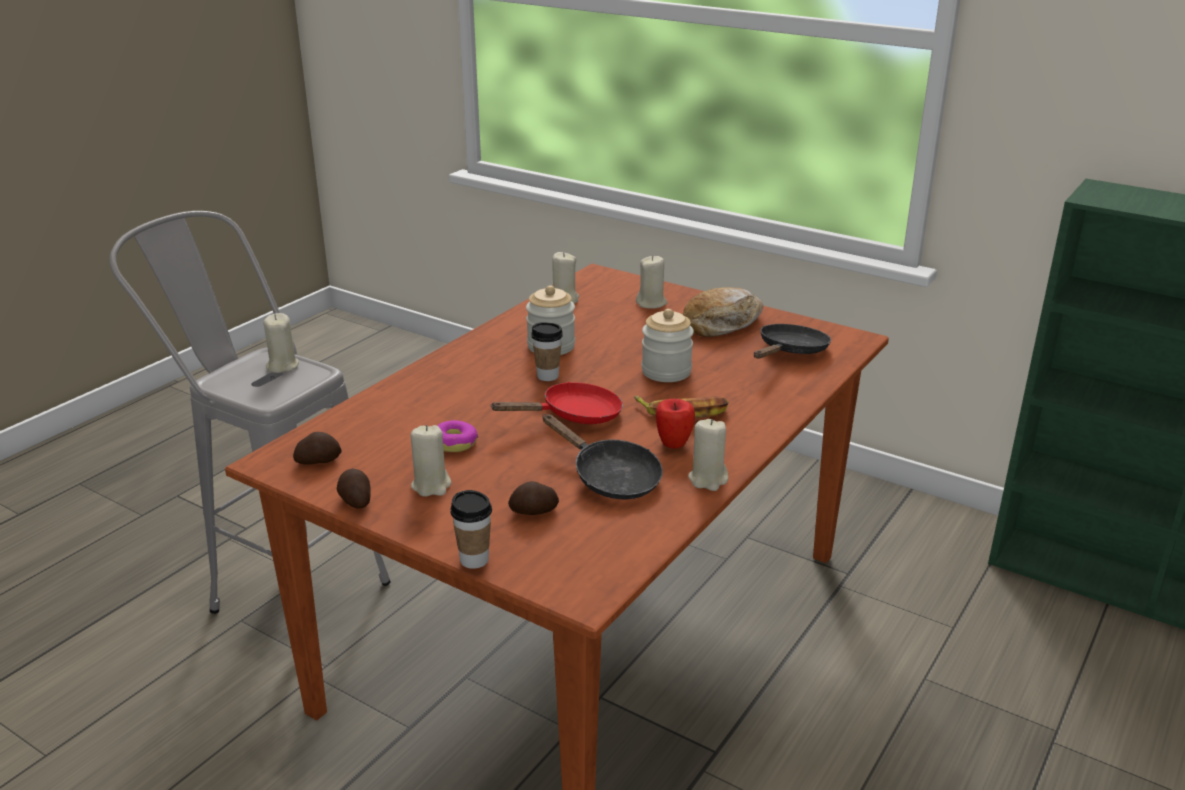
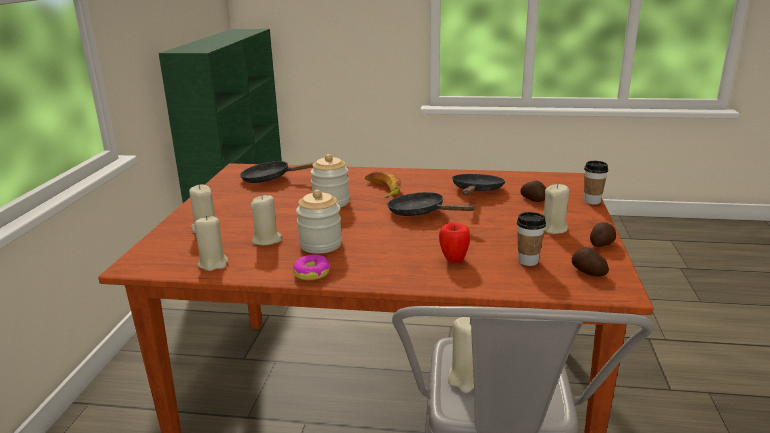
camera: 115 degrees left, 5 degrees down
donut [437,420,478,452] -> donut moved to [293,255,330,280]
red frying pan [490,382,623,424] -> black frying pan [387,192,476,216]
cup [531,322,563,381] -> cup moved to [517,212,546,266]
apple [656,399,695,448] -> apple moved to [439,222,470,263]
bread [683,287,763,337] -> none
beige candle [688,419,728,491] -> beige candle moved to [250,195,282,245]

